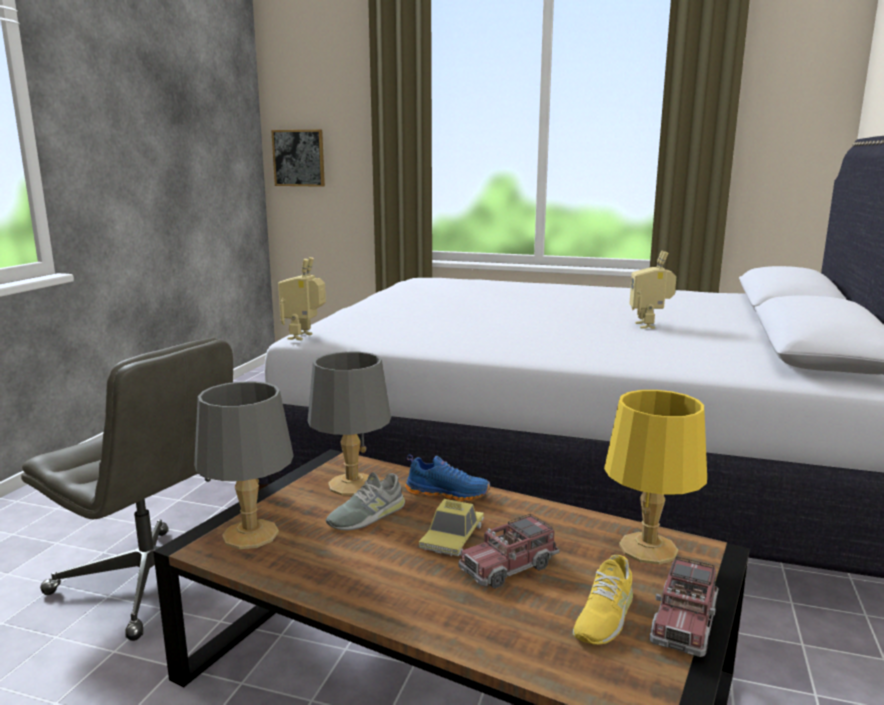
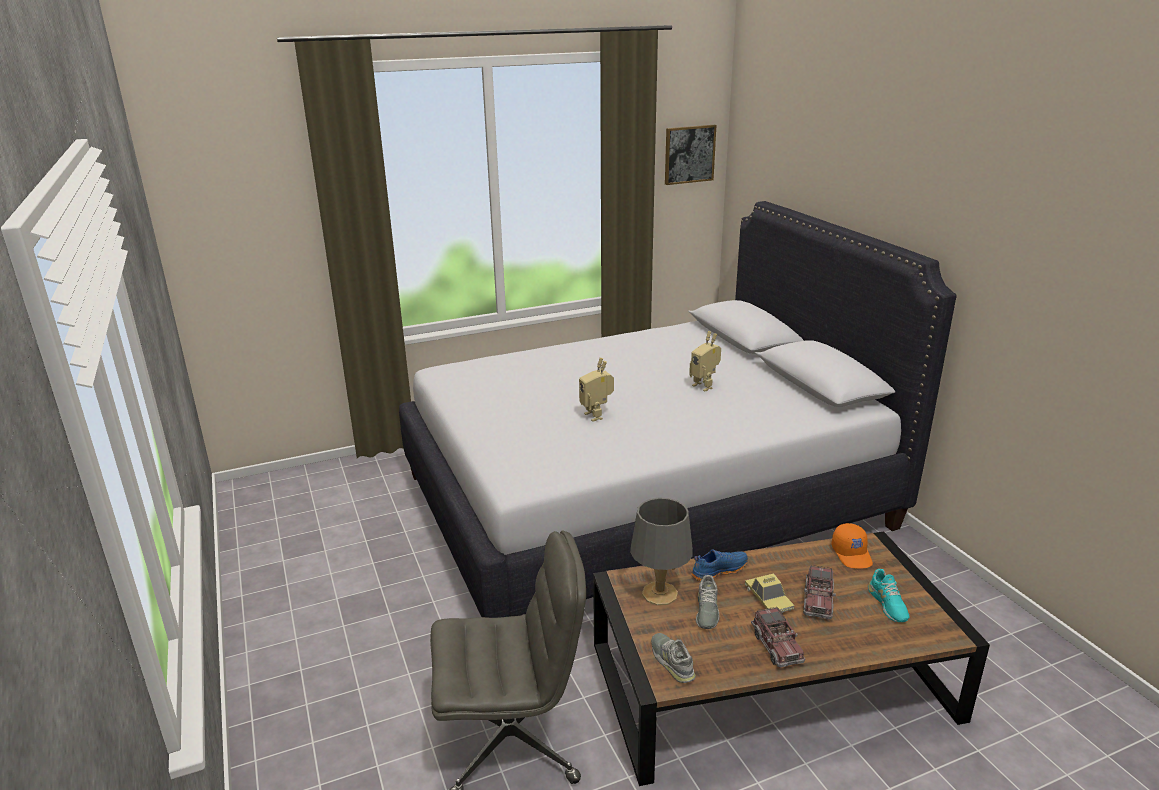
camera: 40 degrees left, 10 degrees up
grey table lamp [194,381,294,549] -> grey shoe [651,633,696,683]
picture [271,130,325,187] -> picture moved to [665,125,717,185]
toy robot [278,257,326,340] -> toy robot moved to [579,358,614,422]
yellow shoe [573,555,633,645] -> turquoise shoe [868,569,910,622]
yellow table lamp [604,390,707,565] -> orange cap [831,523,873,569]
toy truck [649,557,719,657] -> toy truck moved to [751,607,805,667]

